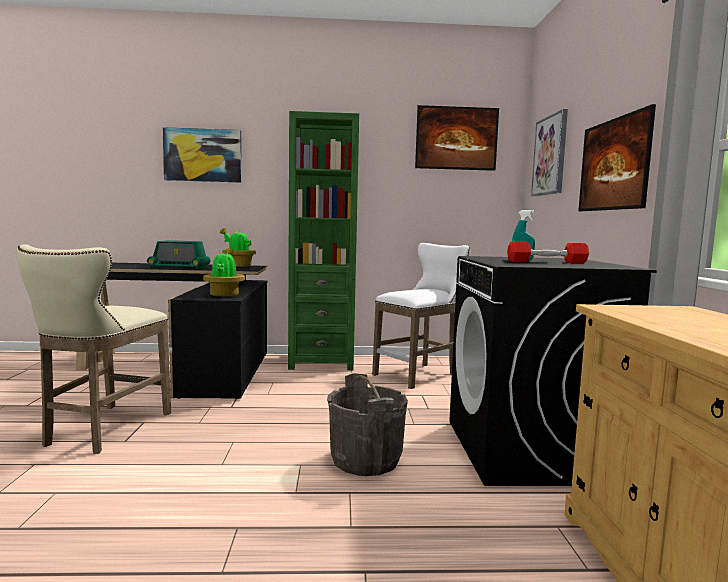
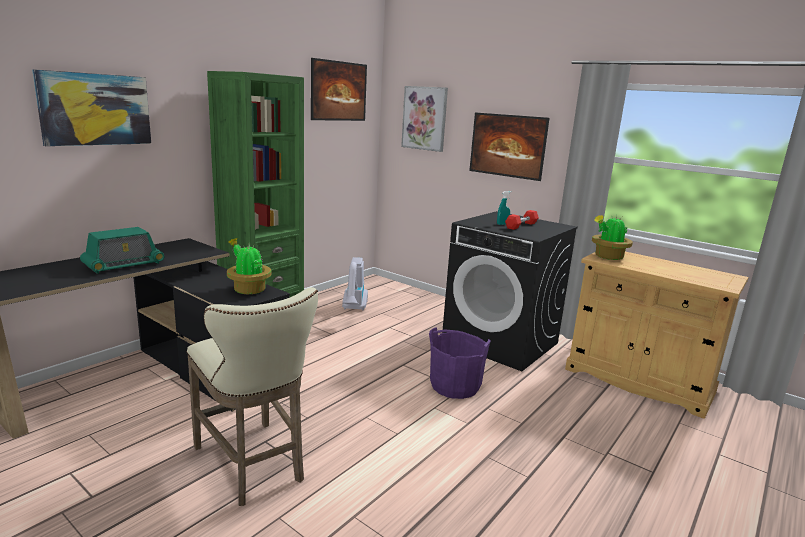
camera: 50 degrees left, 10 degrees up
potted plant [219,228,256,267] -> potted plant moved to [592,215,633,260]
grey bucket [327,374,408,476] -> purple bucket [429,327,491,399]
white stool [372,243,470,389] -> vacuum cleaner [342,257,368,310]

